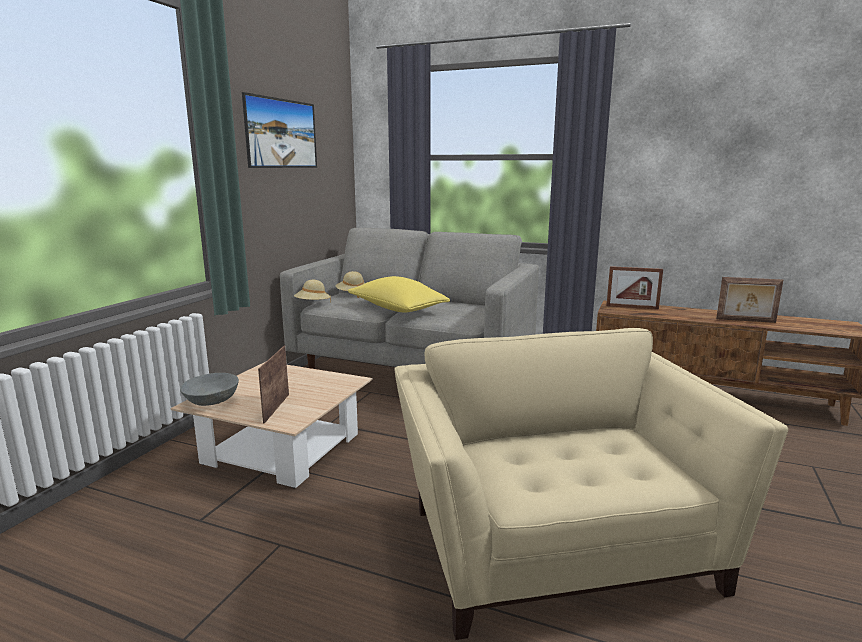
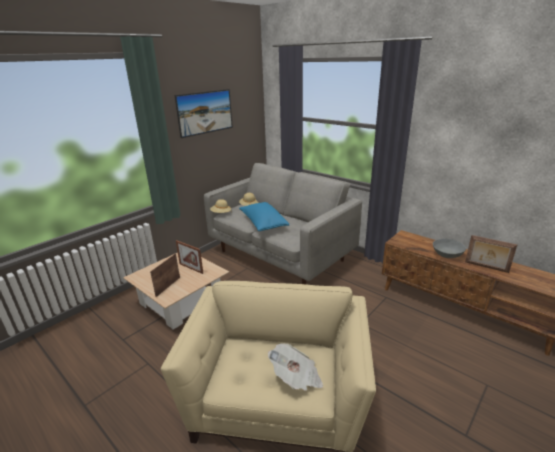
camera: 20 degrees right, 10 degrees up
grey bowl [180,373,239,406] -> grey bowl moved to [433,238,466,258]
yellow pillow [348,276,450,312] -> blue pillow [239,202,289,231]
picture frame [606,266,663,310] -> picture frame moved to [176,240,203,274]
none -> newspaper [268,343,323,391]

